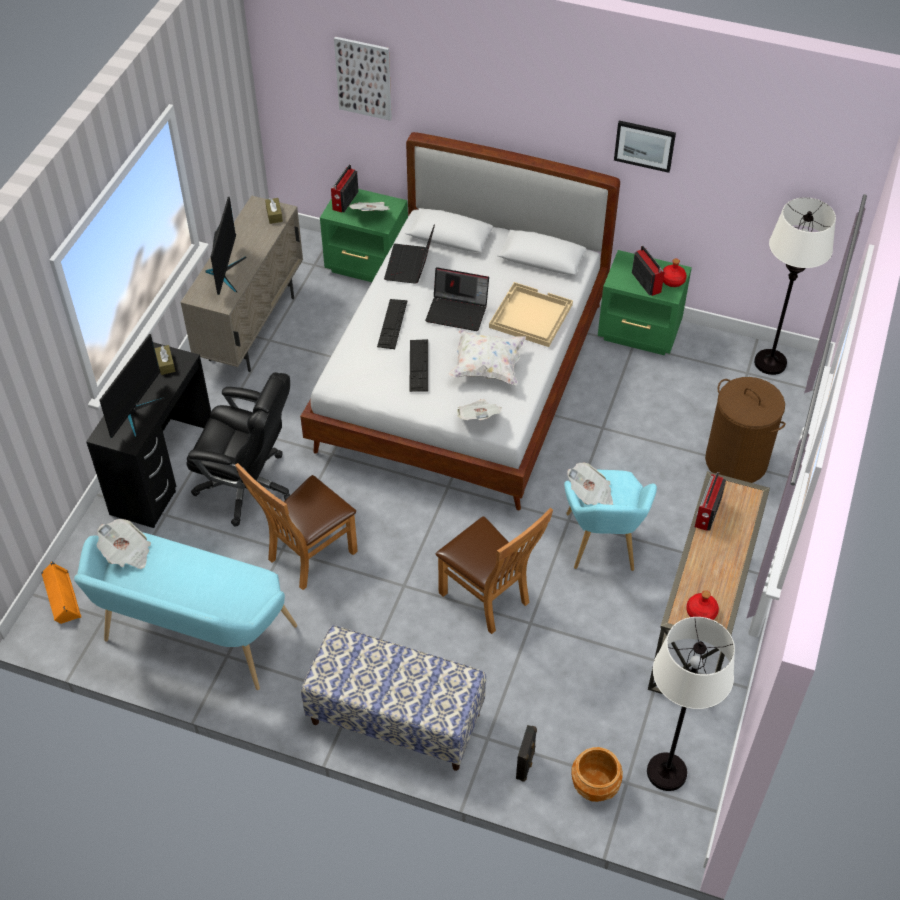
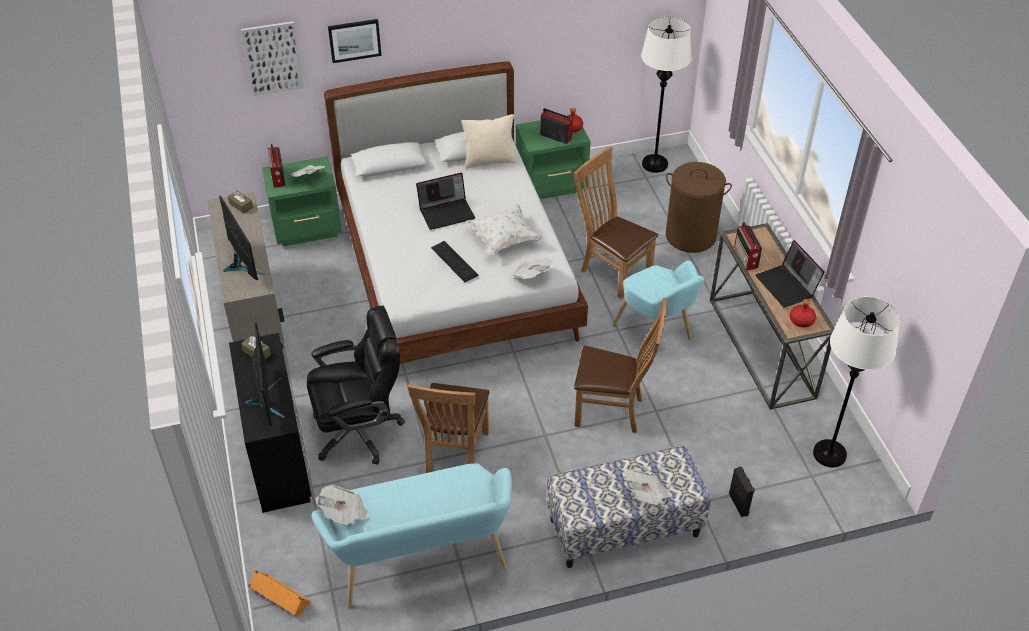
camera: 35 degrees left, 5 degrees down
keyboard [377,299,407,349] -> none
laptop [384,225,435,284] -> laptop moved to [756,240,825,308]
beige tray [489,282,573,347] -> none
newspaper [567,463,613,505] -> newspaper moved to [624,469,672,506]
brown planter [571,747,623,802] -> none
picture [614,120,676,173] -> picture moved to [328,19,382,63]
none -> beige pillow [461,114,516,168]
none -> brown chair [574,146,659,299]

